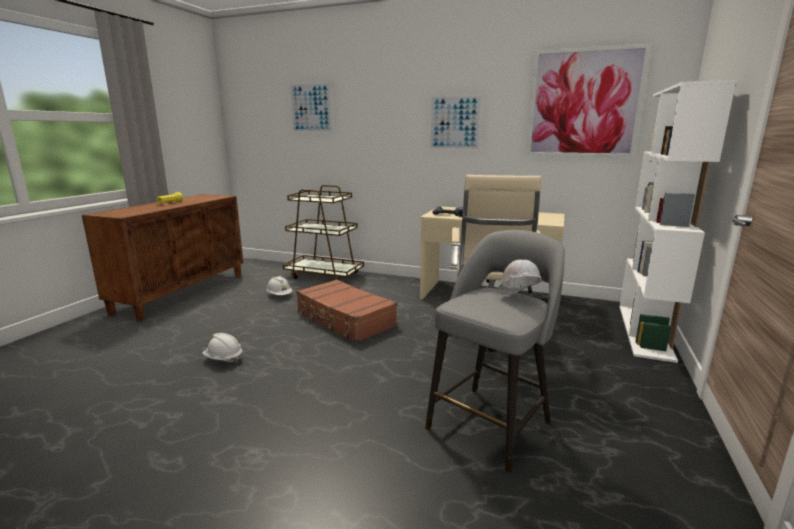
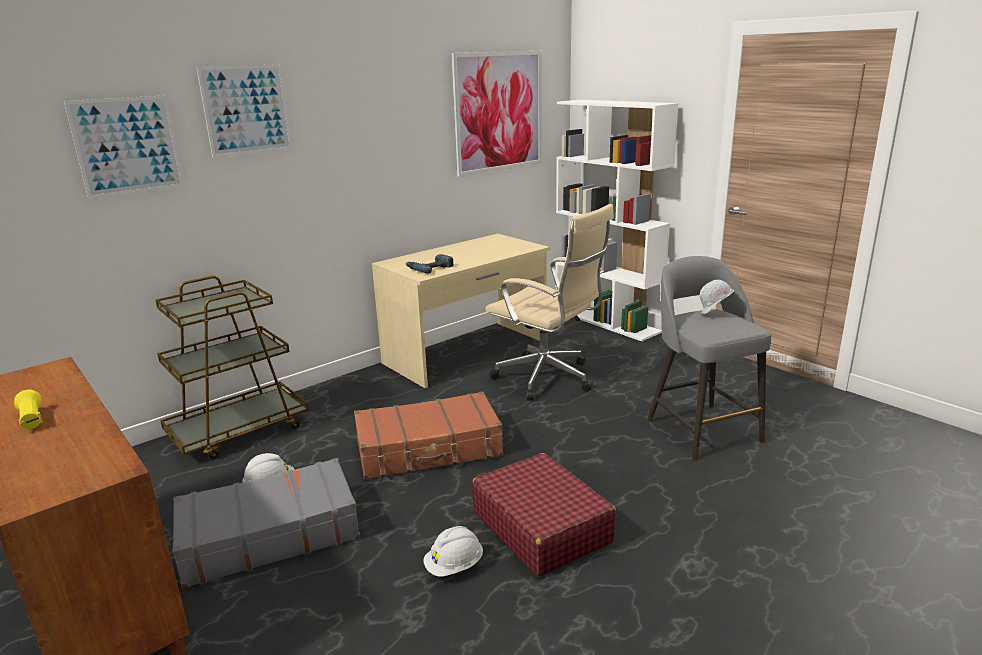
camera: 60 degrees left, 5 degrees up
picture [429,94,483,150] -> picture moved to [197,64,292,157]
none -> grey suitcase [173,458,360,589]
none -> red suitcase [472,453,616,577]

